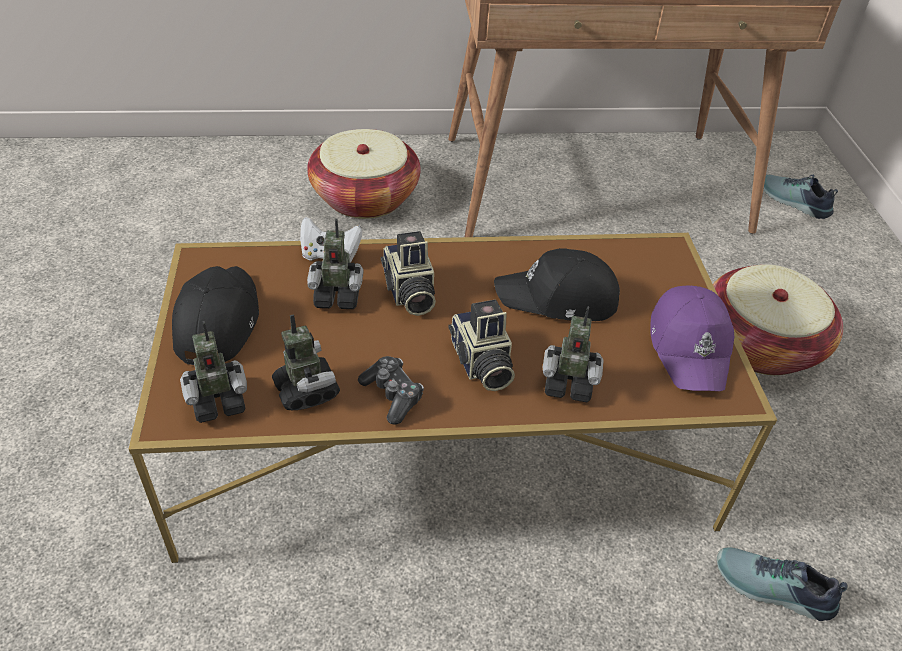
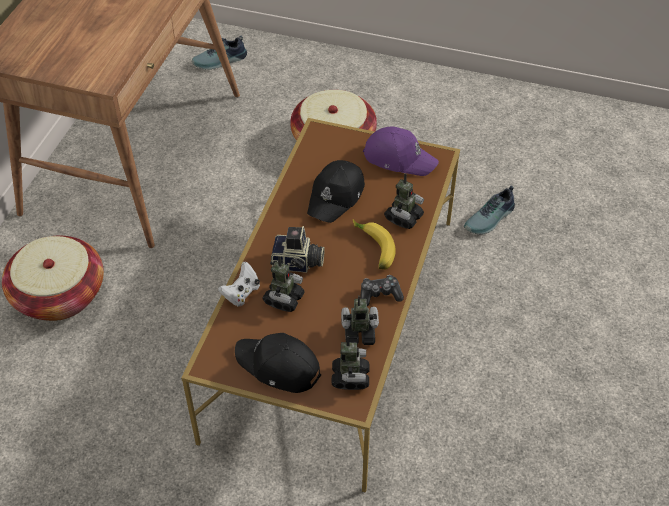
camera: 65 degrees left, 5 degrees up
camera [448,300,515,391] -> banana [353,219,396,270]

